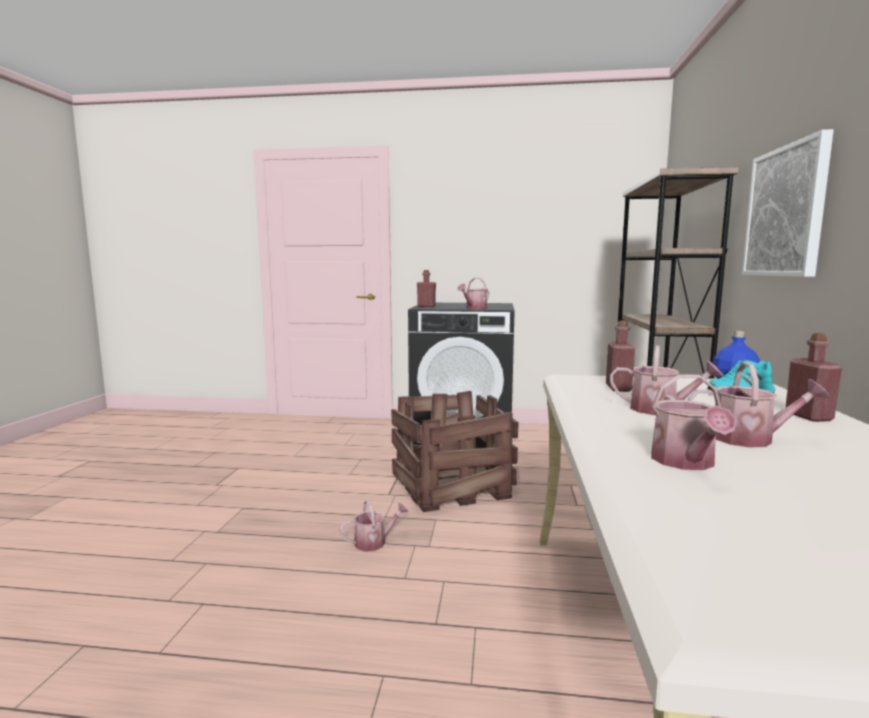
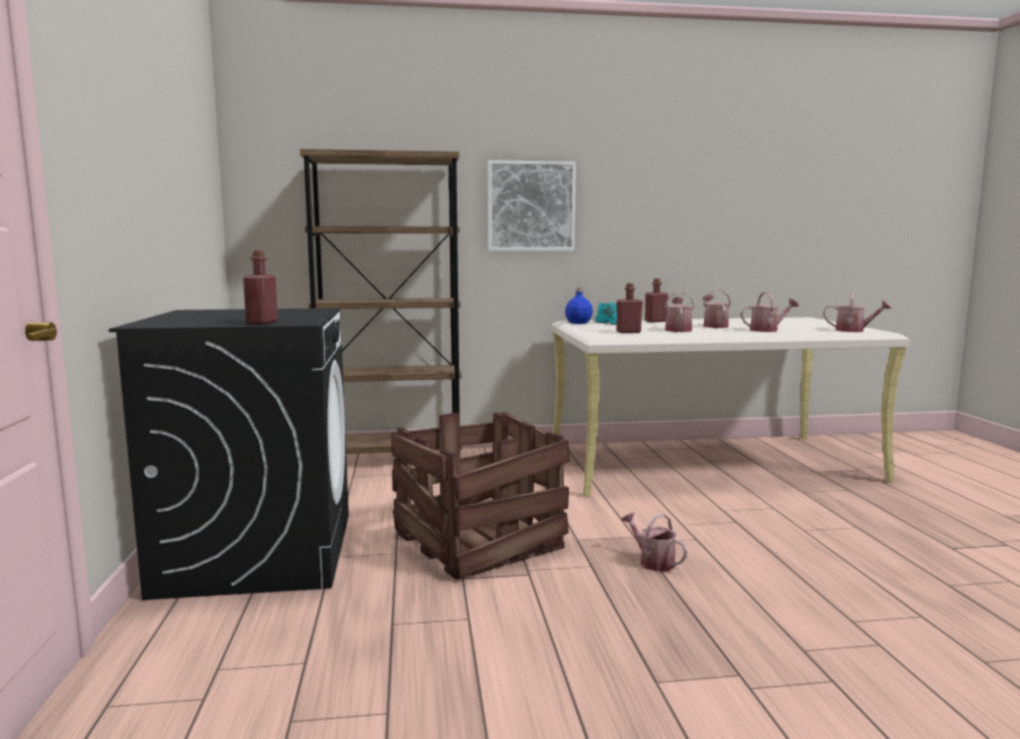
camera: 105 degrees left, 0 degrees up
watering can [457,278,489,309] -> watering can moved to [823,292,892,332]

